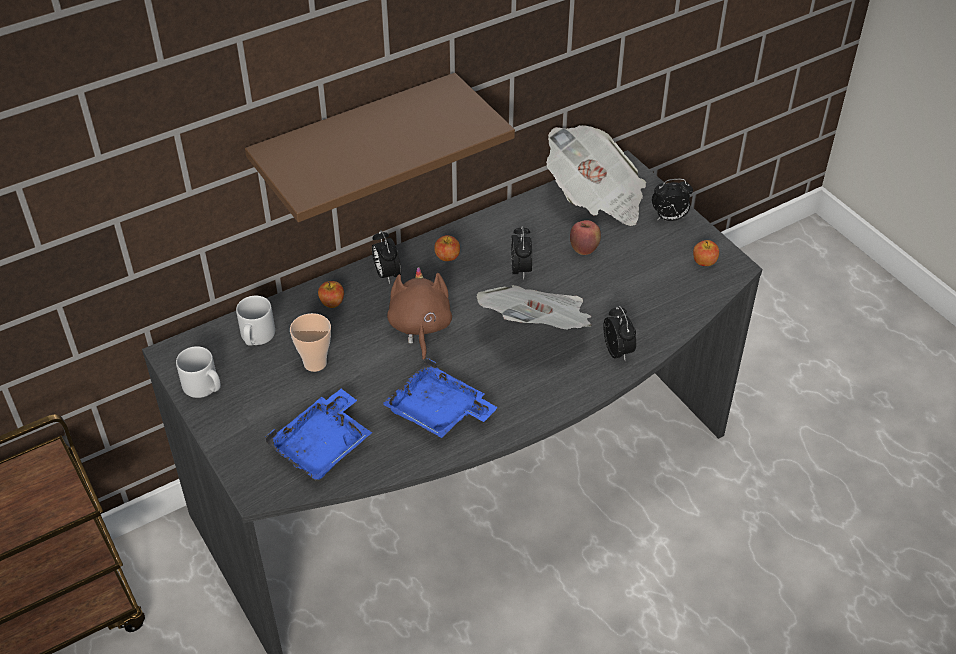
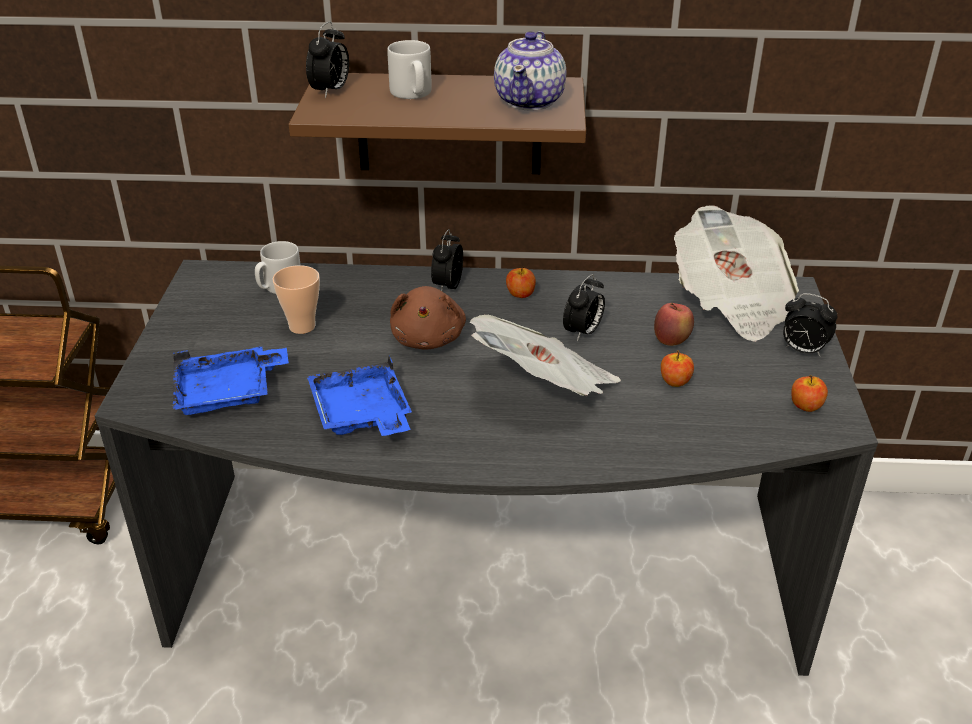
camera: 35 degrees right, 10 degrees down
grey mug [176,346,221,398] -> grey mug moved to [387,40,432,99]
apple [318,281,344,308] -> apple moved to [661,350,694,387]
brown plush toy [387,267,452,361] -> brown plush toy turned 150 degrees clockwise [390,286,466,350]
alarm clock [603,306,636,360] -> alarm clock moved to [306,22,349,98]
none -> teapot [494,31,566,111]

